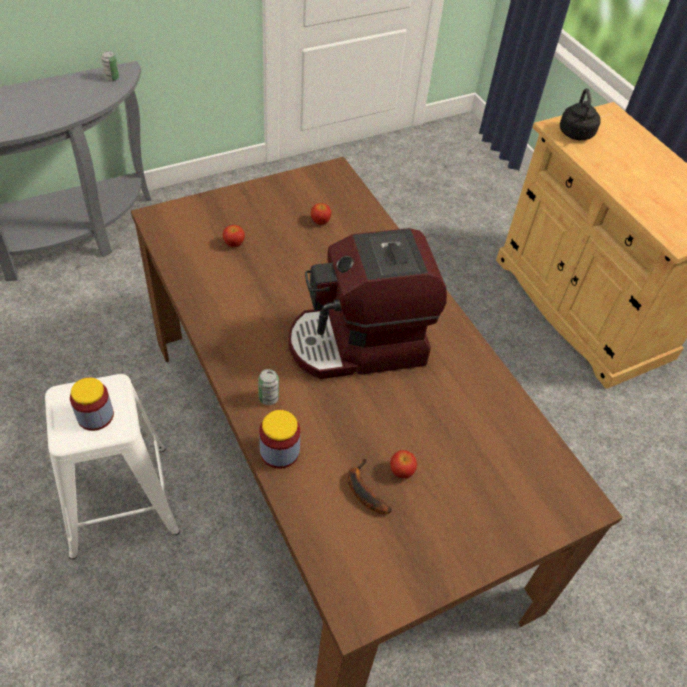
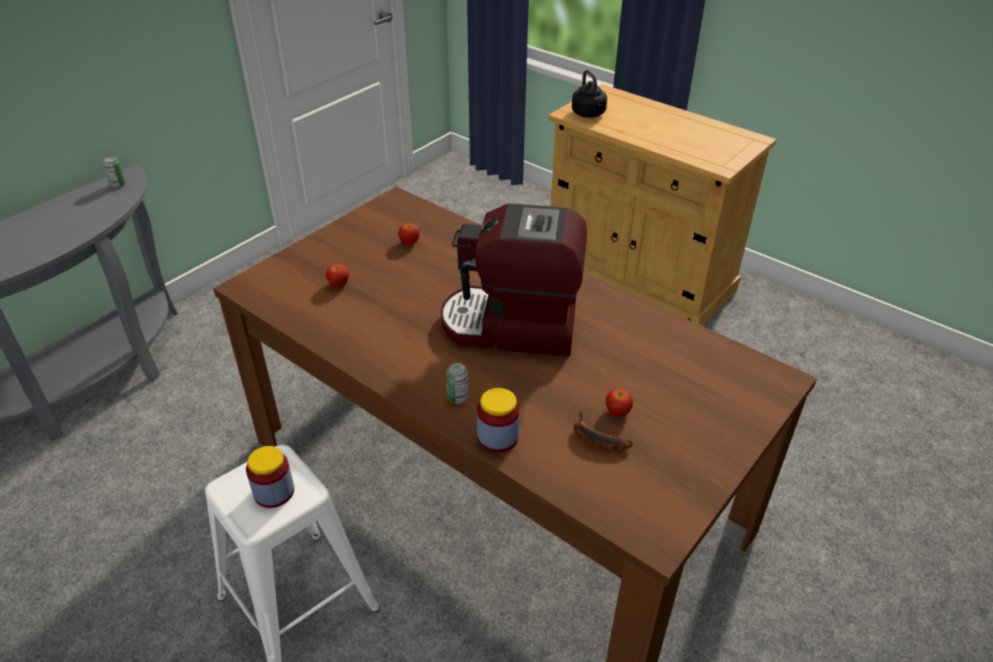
camera: 20 degrees left, 10 degrees down
coffee machine [289,228,447,379] -> coffee machine turned 45 degrees clockwise [441,203,587,357]

